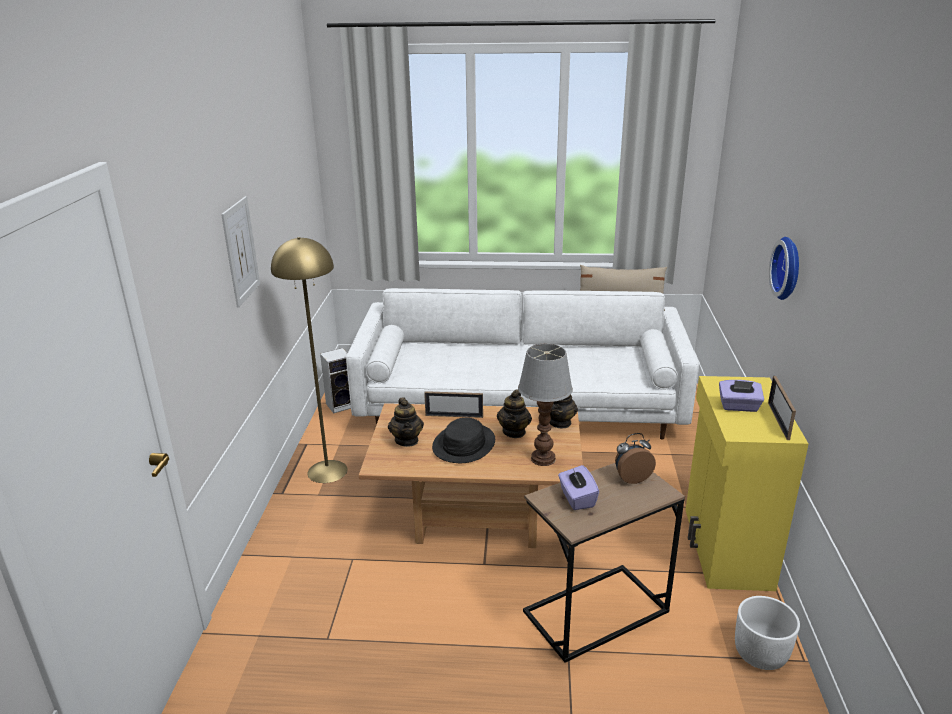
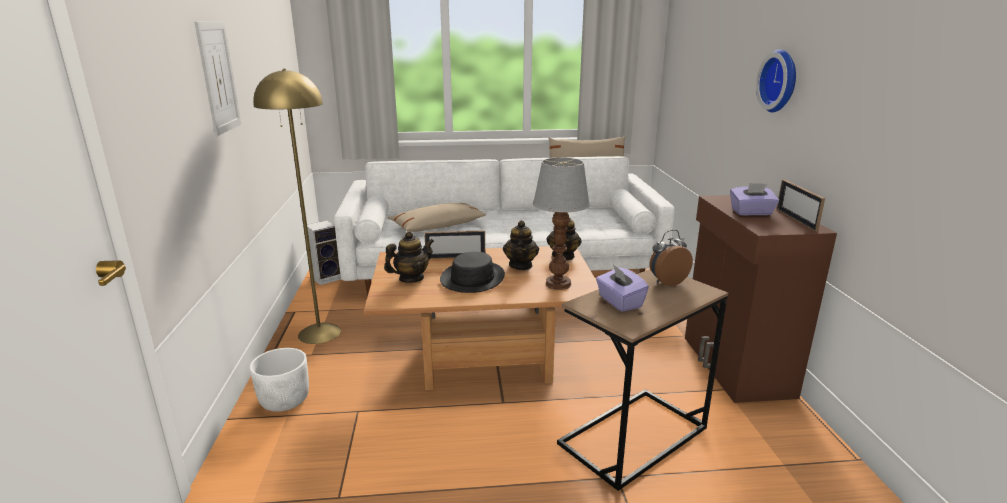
camera: 10 degrees left, 5 degrees down
teapot [388,398,424,447] -> teapot turned 105 degrees counterclockwise [384,231,434,283]
yellow cabinet [686,376,809,591] -> brown cabinet [685,195,837,403]
white planter [735,596,800,670] -> white planter moved to [250,348,309,412]
none -> beige pillow [387,203,487,232]

